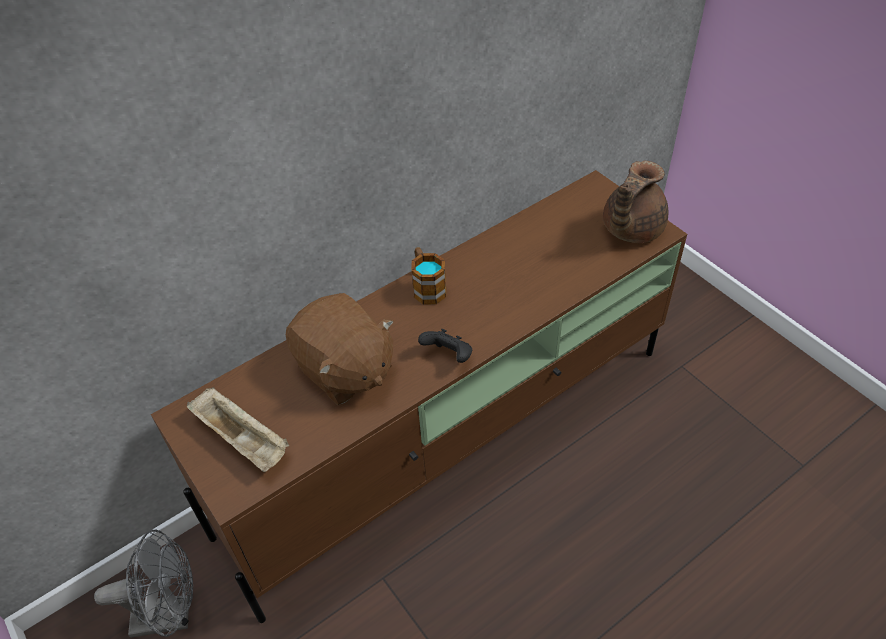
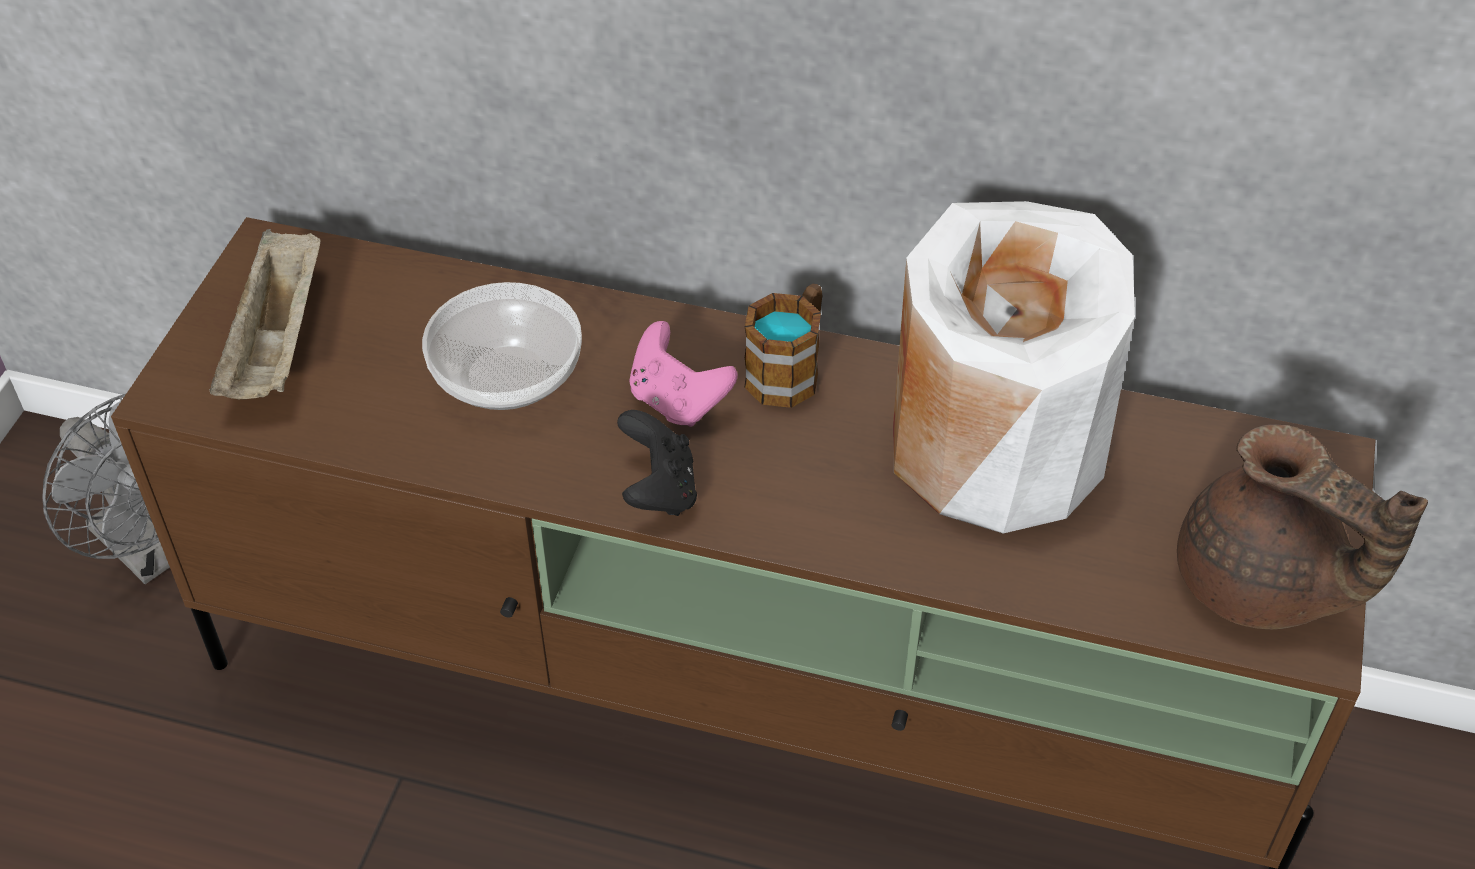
camera: 50 degrees right, 0 degrees up
brown plush toy [286,293,394,405] -> bowl [422,282,582,410]
brown teapot [603,161,668,243] -> brown teapot turned 135 degrees counterclockwise [1177,424,1428,629]
none -> pink game controller [630,321,738,427]
none -> white vase [893,201,1135,534]

